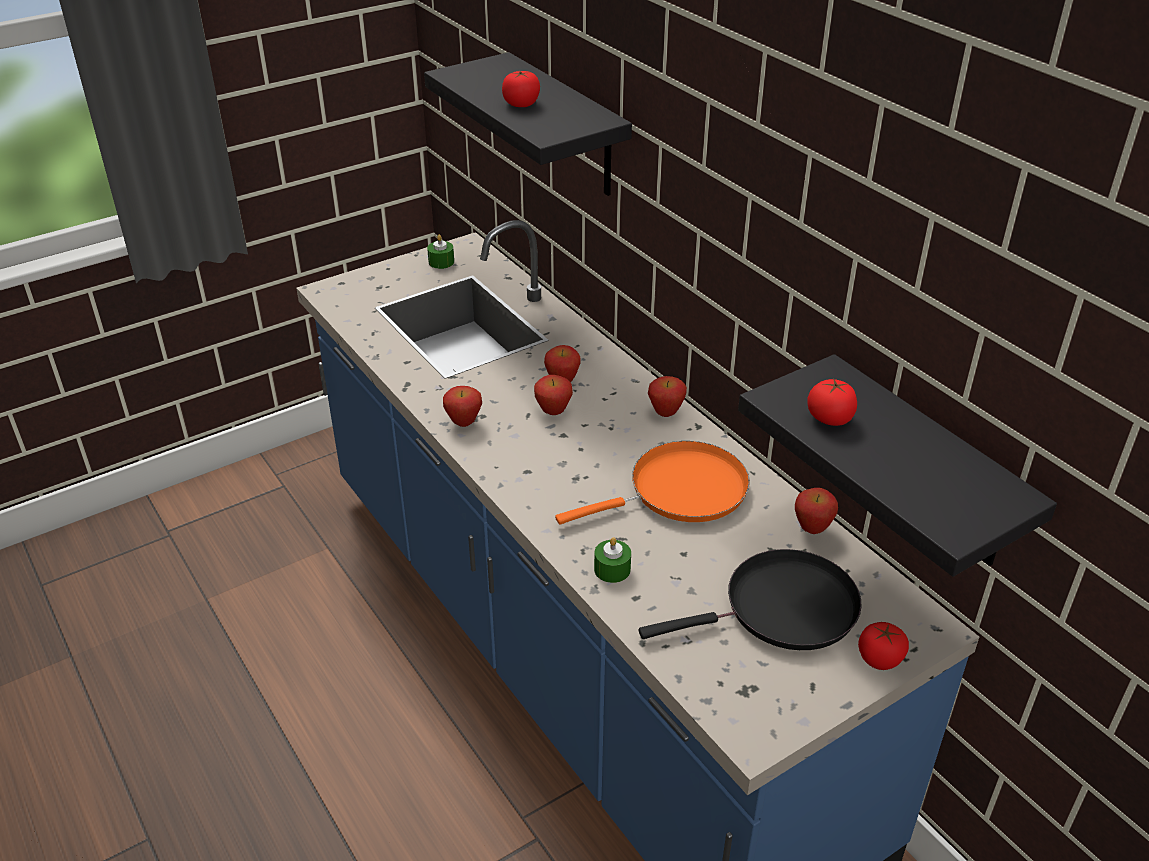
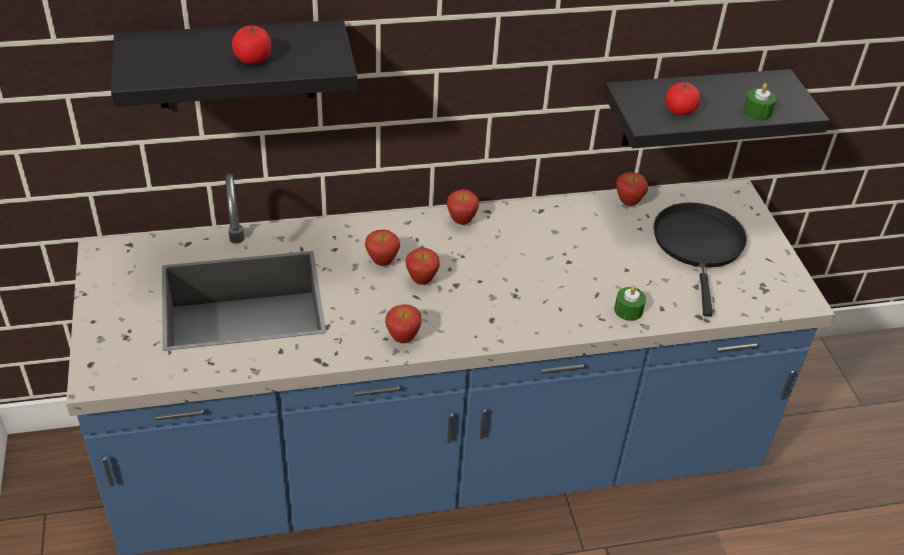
camera: 70 degrees left, 5 degrees up
green candle [427,234,454,269] -> green candle moved to [743,83,776,120]
orange frying pan [555,441,750,524] -> none
tomato [858,622,909,670] -> none

